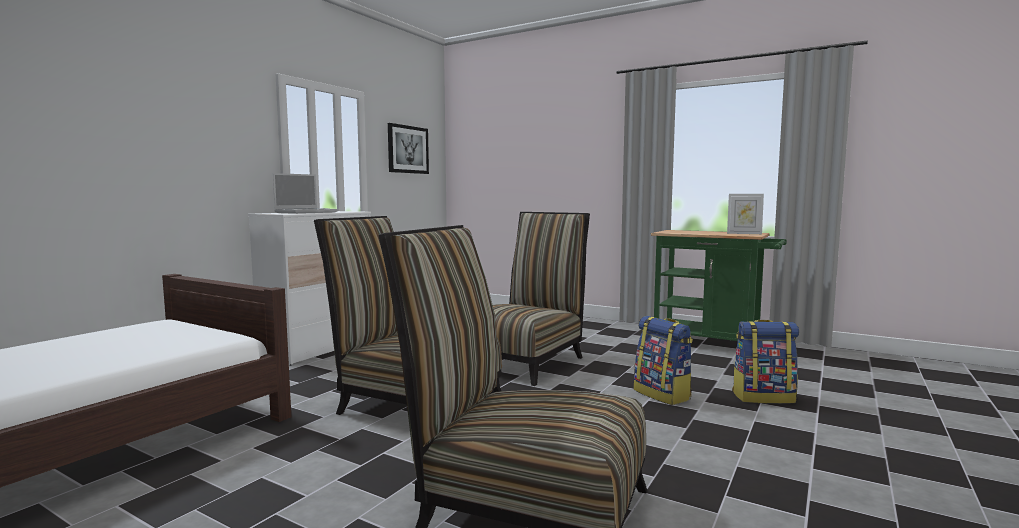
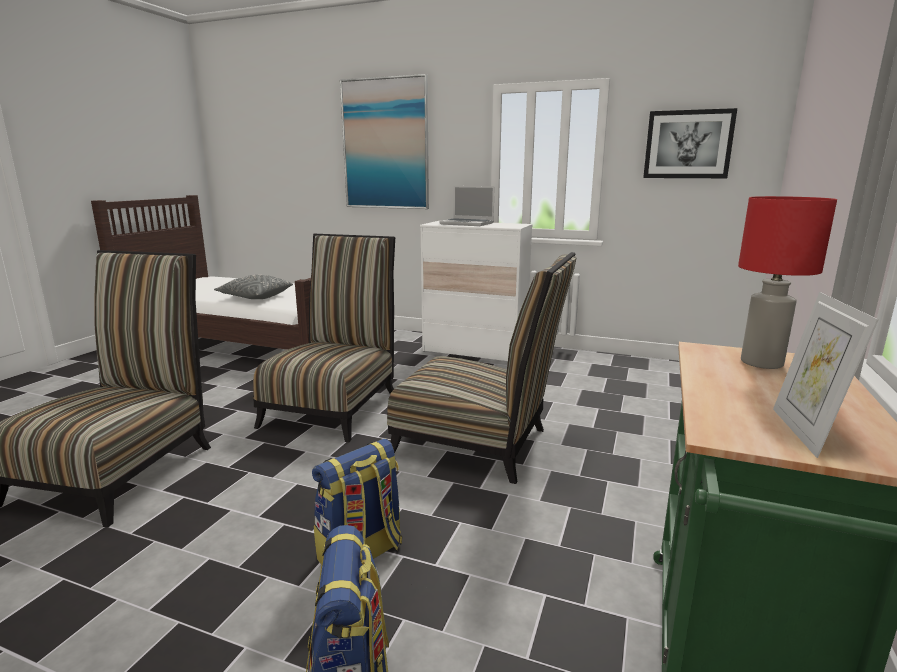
camera: 80 degrees right, 10 degrees up
none -> grey pillow [214,275,293,299]
none -> picture [340,74,429,209]
none -> red table lamp [738,196,837,369]

